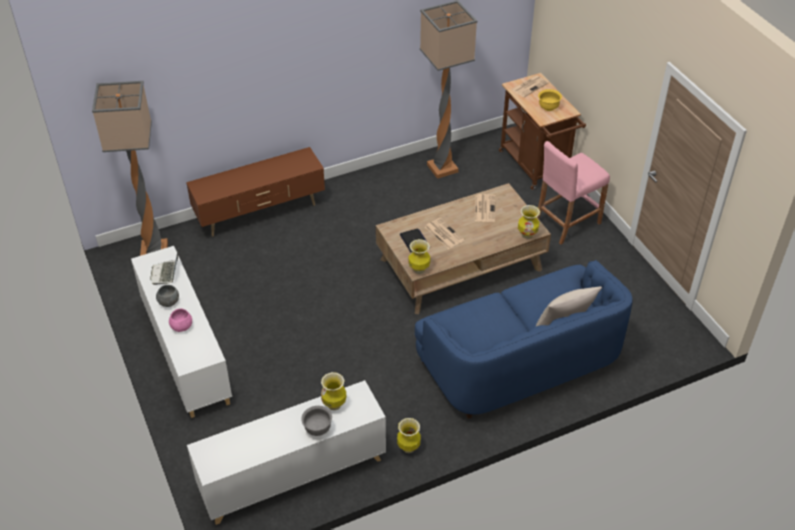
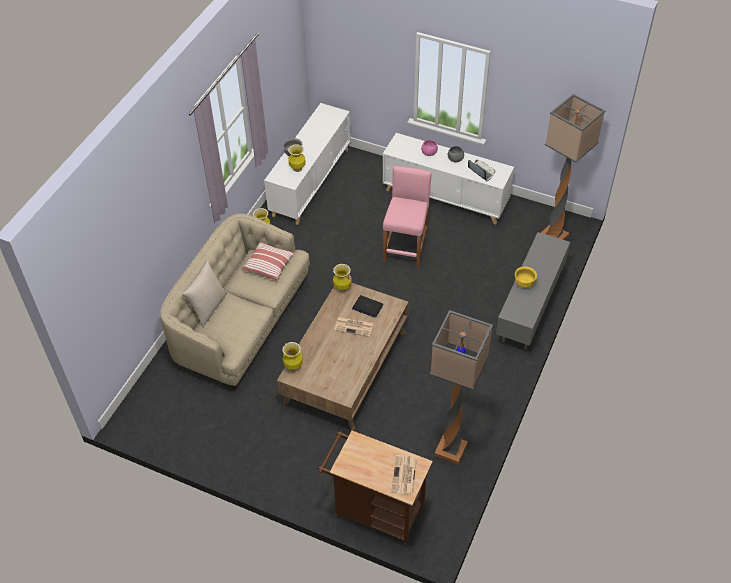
camera: 140 degrees right, 5 degrees up
brown tv stand [186,147,325,237] -> grey tv stand [496,232,570,350]
blue sofa [415,260,633,419] -> beige sofa [160,214,310,390]
newspaper [475,194,495,222] -> none
pink stool [537,141,610,245] -> pink stool moved to [383,166,432,268]
yellow bowl [538,89,562,111] -> yellow bowl moved to [515,266,537,288]
none -> pillow [241,241,295,280]

